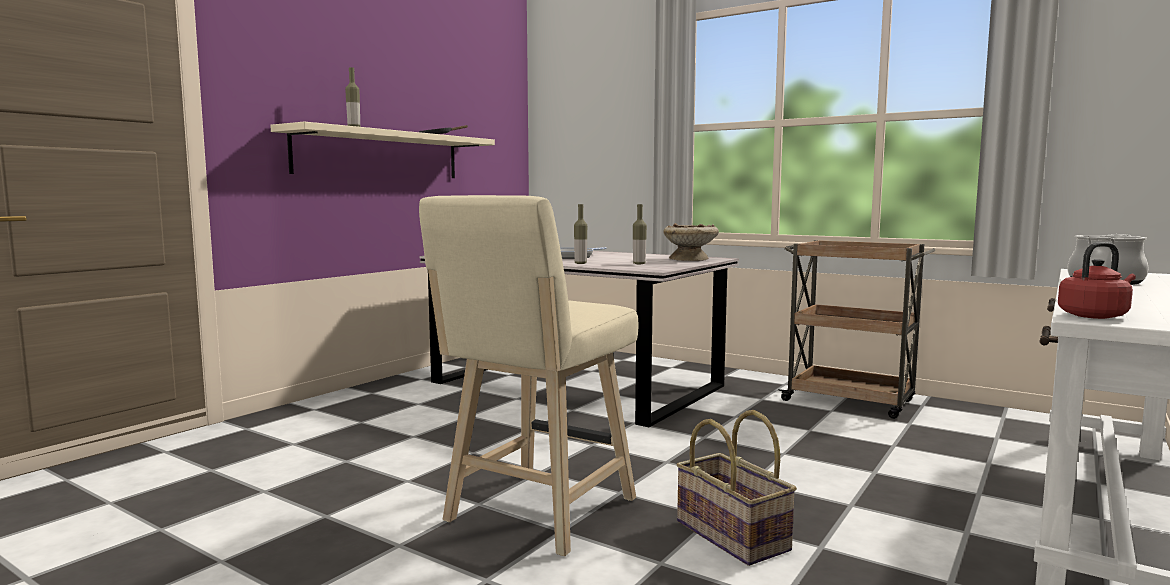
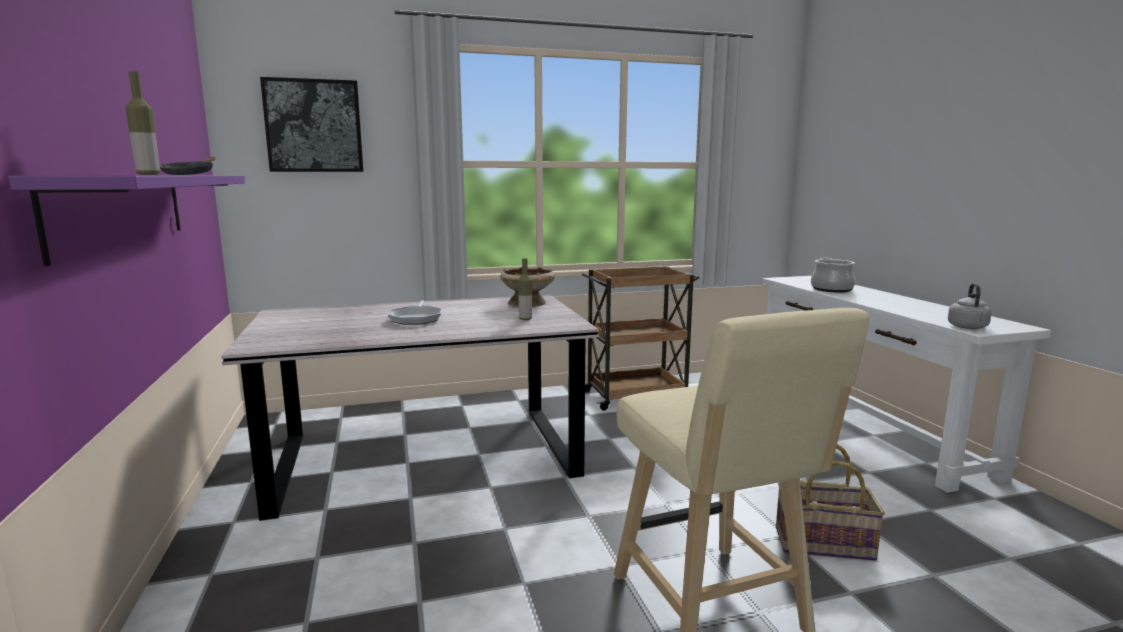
camera: 50 degrees left, 5 degrees up
beige shelf [270,122,495,178] -> purple shelf [8,175,245,266]
bottle [574,204,587,264] -> none
red kettle [1058,242,1136,319] -> grey kettle [948,283,991,329]
none -> picture [260,77,364,172]

